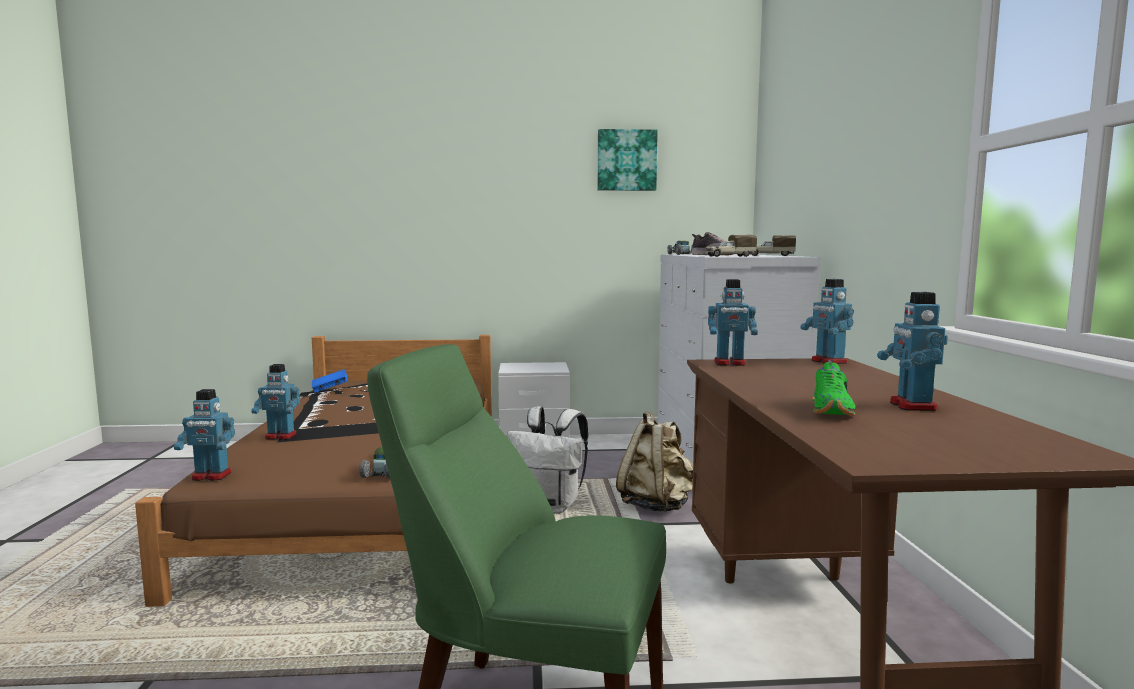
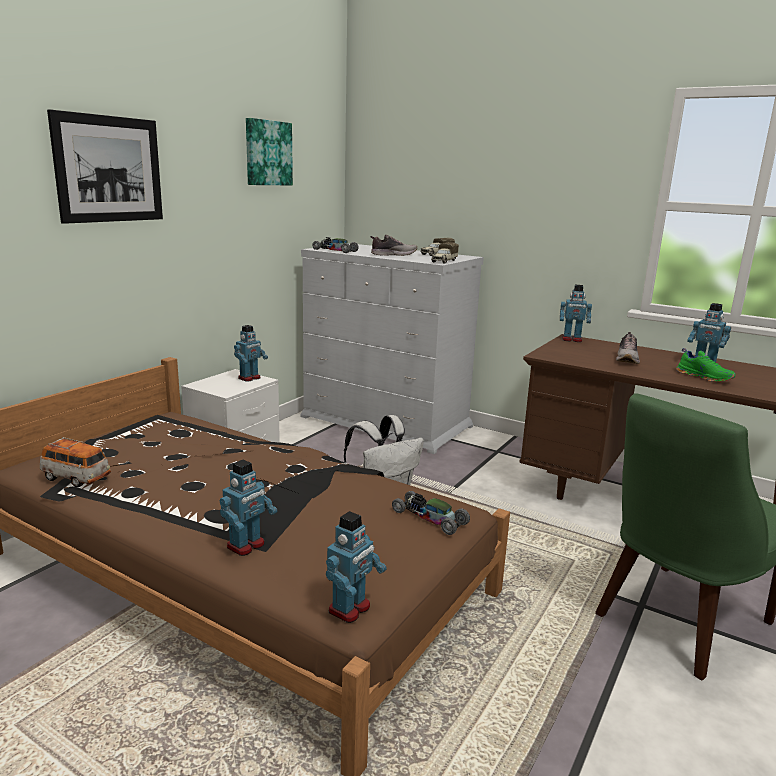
camera: 55 degrees left, 10 degrees up
blue book [312,369,347,393] -> toy car [39,437,111,487]
beige backpack [616,411,693,512] -> none
toy robot [708,279,758,366] -> toy robot moved to [234,325,268,382]
none -> picture [47,109,163,224]
none -> shoe [616,332,640,364]

